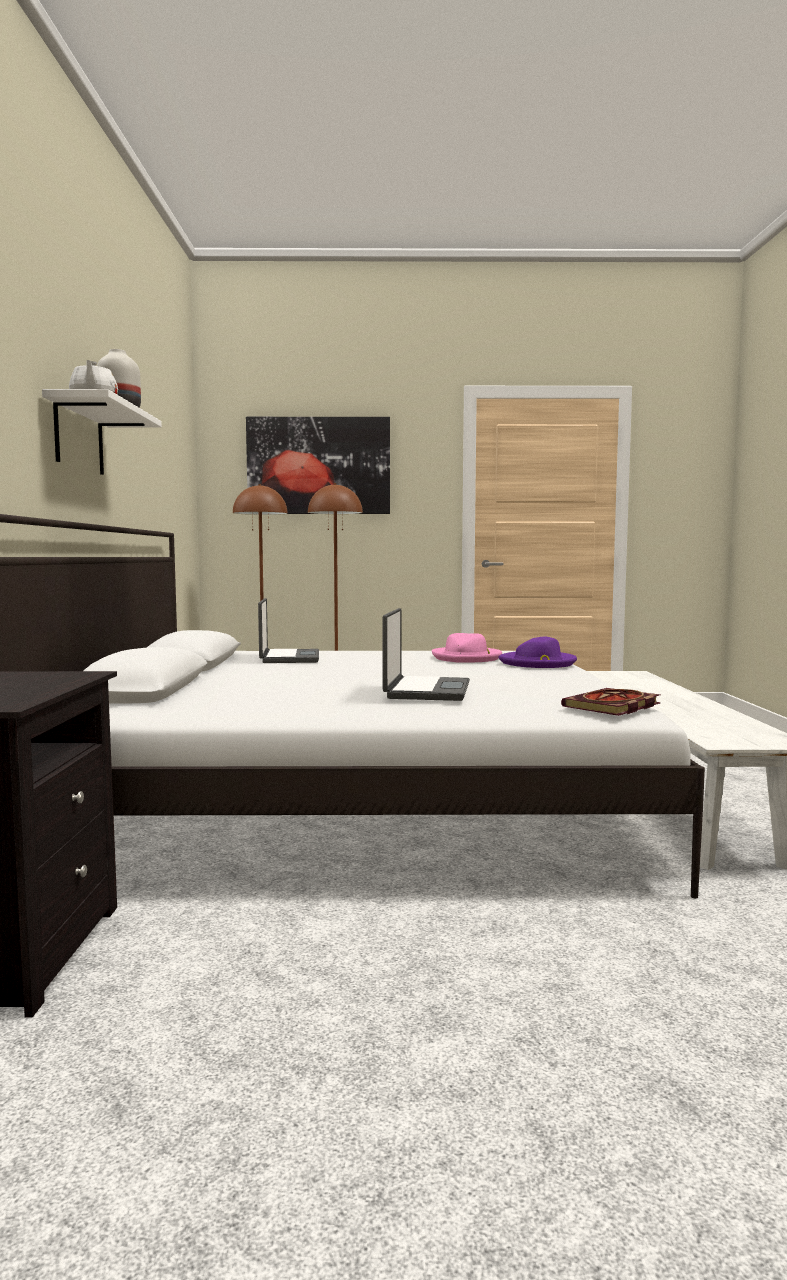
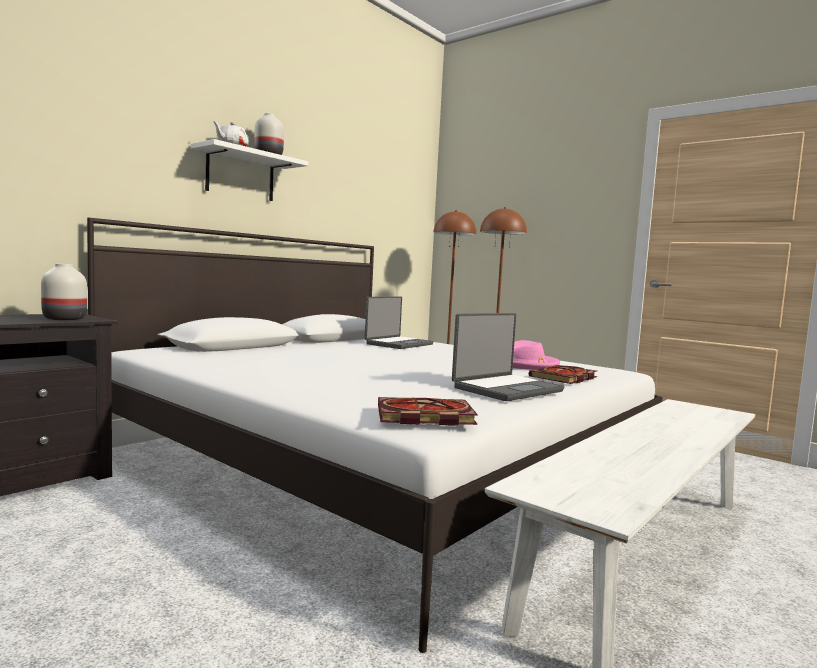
camera: 40 degrees right, 0 degrees up
picture [246,417,390,514] -> none
laptop [382,608,470,701] -> laptop moved to [452,313,564,401]
purple hat [499,637,577,668] -> book [529,365,597,384]
none -> white vase [41,264,87,320]

